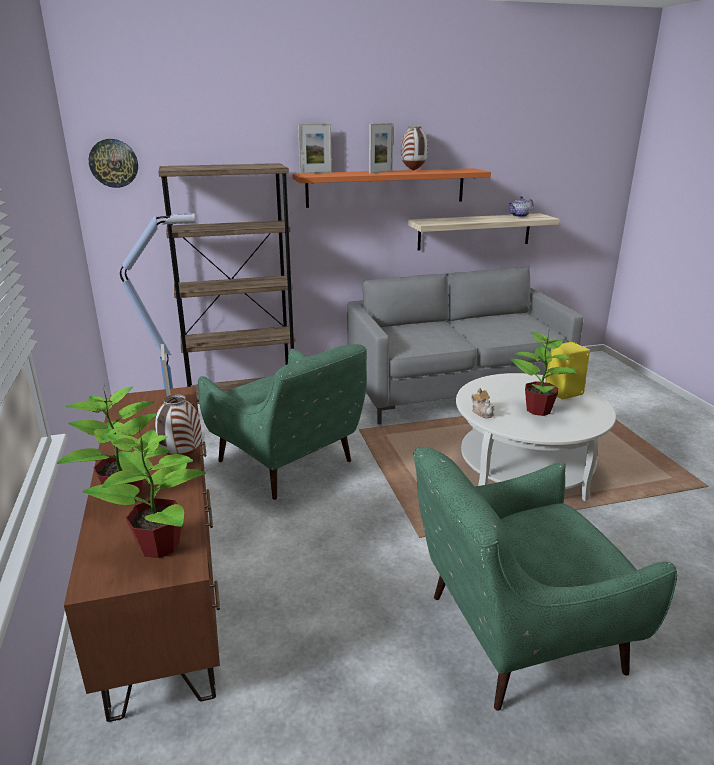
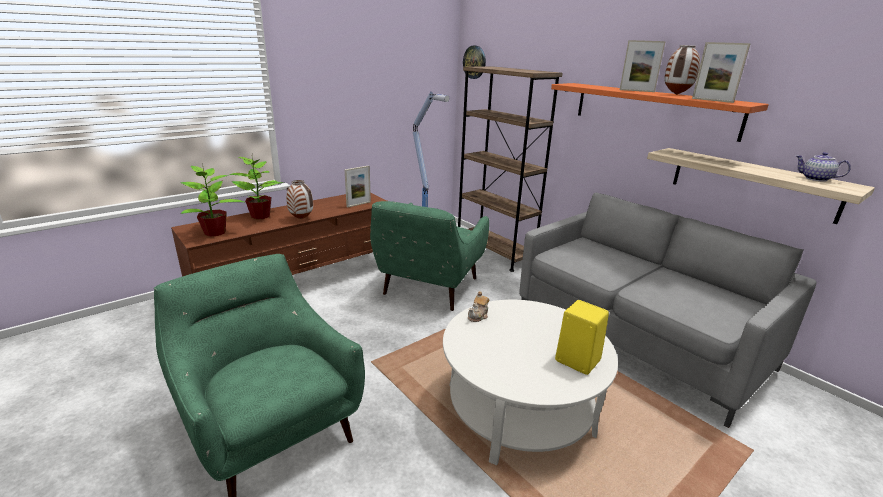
camera: 65 degrees right, 0 degrees up
picture frame [298,124,332,174] -> picture frame moved to [692,42,751,103]
potted plant [511,332,579,416] -> none

